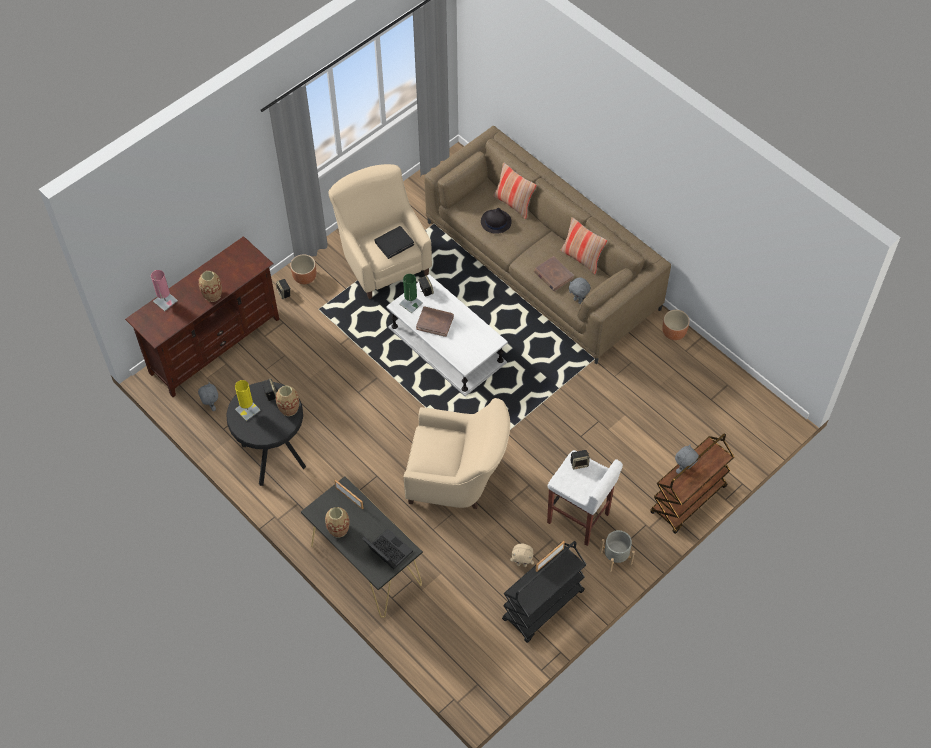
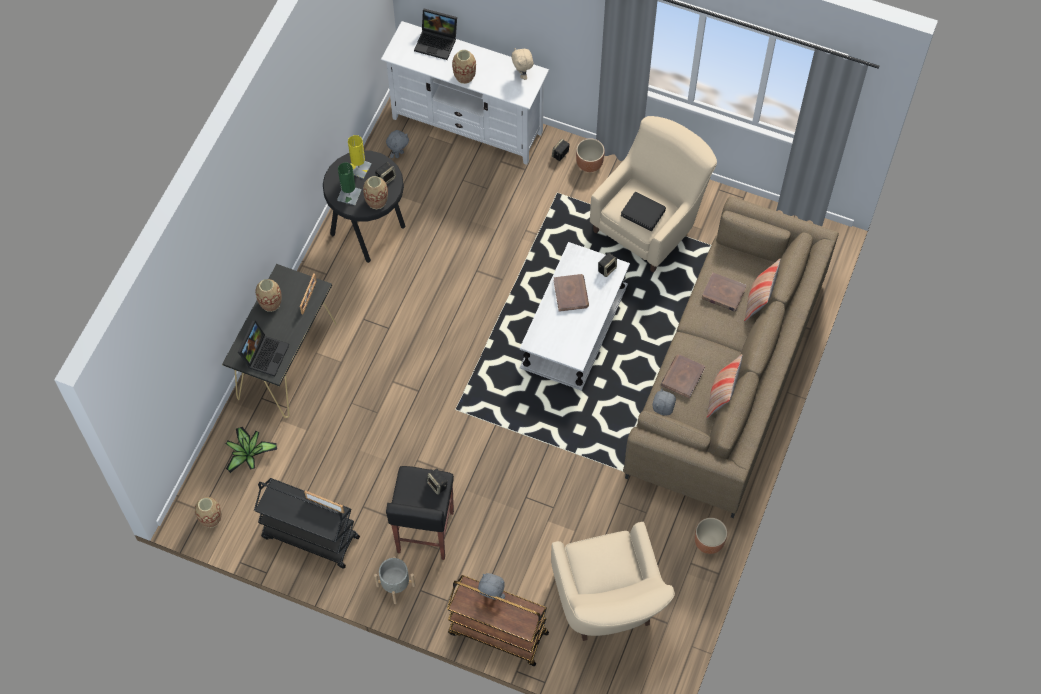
camera: 65 degrees right, 5 degrees up
brown tv stand [125,236,279,397] -> white tv stand [381,21,549,165]
pink table lamp [151,270,178,311] -> laptop [414,9,457,60]
green table lamp [399,274,423,313] -> green table lamp moved to [337,162,362,205]
beige armchair [403,398,510,509] -> beige armchair moved to [551,522,675,641]
black hat [481,208,511,234] -> brown book [702,273,747,312]
beige plush toy [510,543,534,567] -> beige plush toy moved to [511,48,534,80]
white stool [547,450,623,546] -> black stool [386,466,454,560]
none -> vase [195,497,222,528]
none -> potted plant [226,427,277,473]

